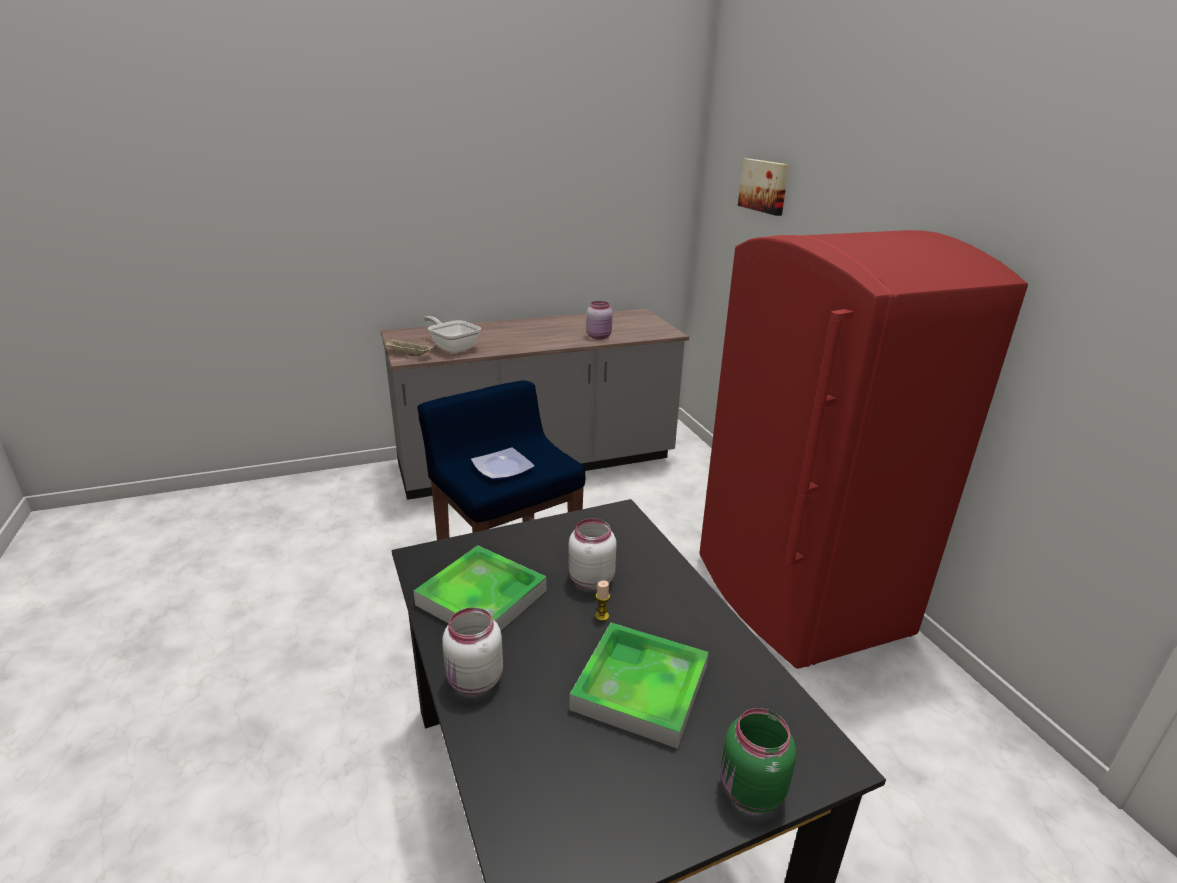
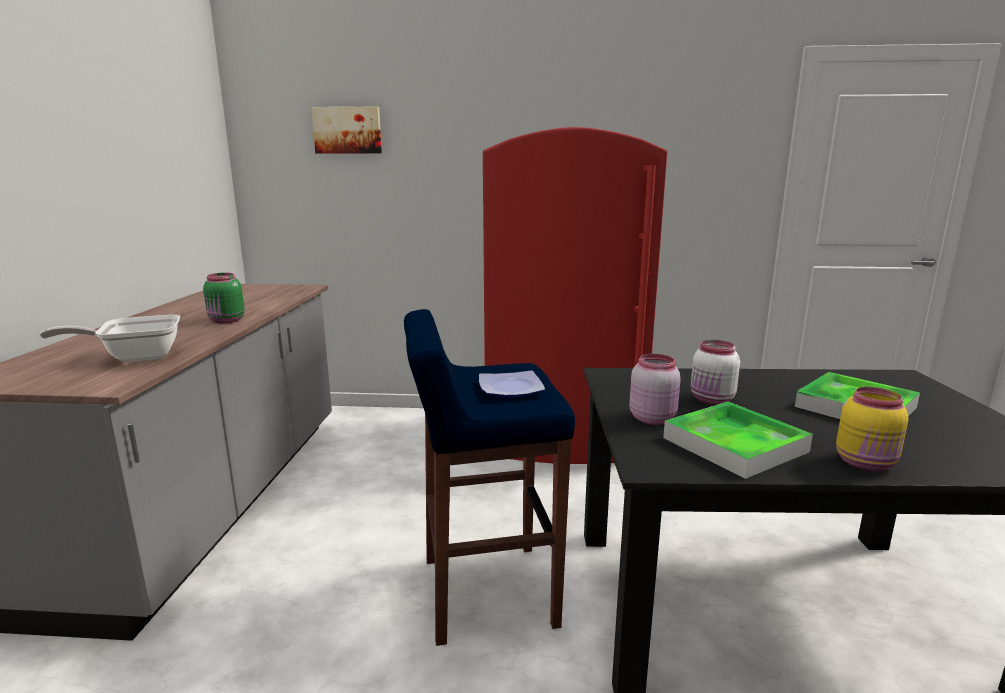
camera: 65 degrees left, 10 degrees down
beige tray [382,338,435,356] -> none
white jar [442,607,503,695] -> yellow jar [836,387,908,471]
pink jar [586,301,613,340] -> pink jar moved to [629,354,681,425]
candle [595,581,610,621] -> none
green jar [720,708,796,813] -> green jar moved to [203,273,245,324]

